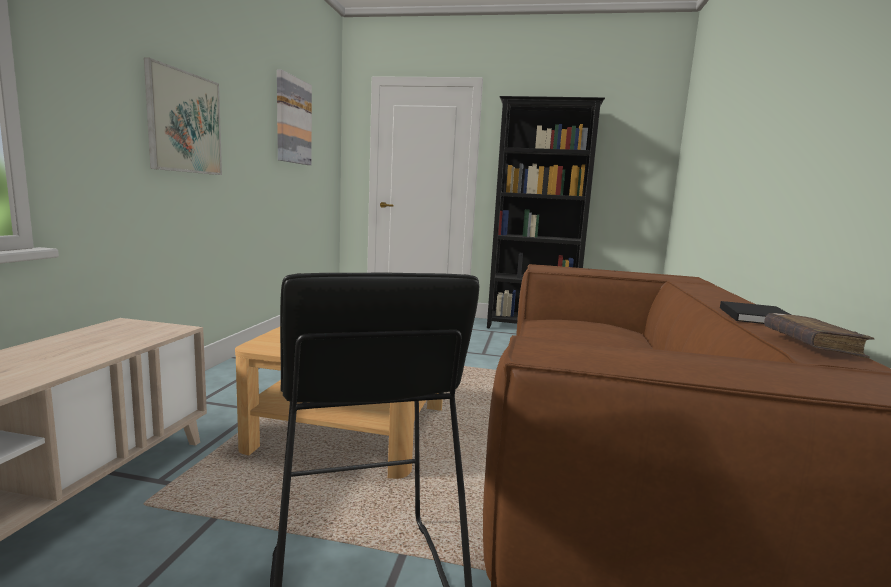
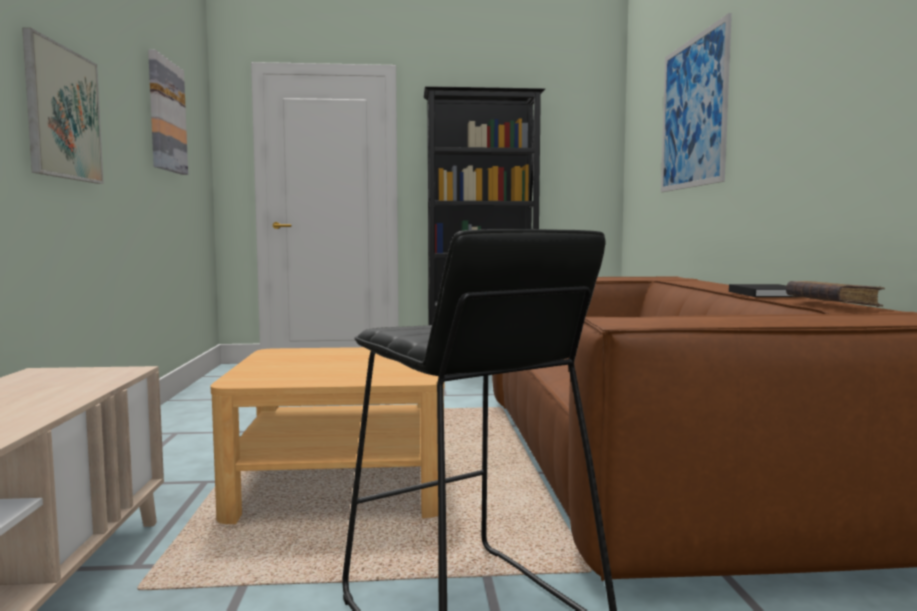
camera: 15 degrees left, 5 degrees down
none -> picture [661,13,732,192]

